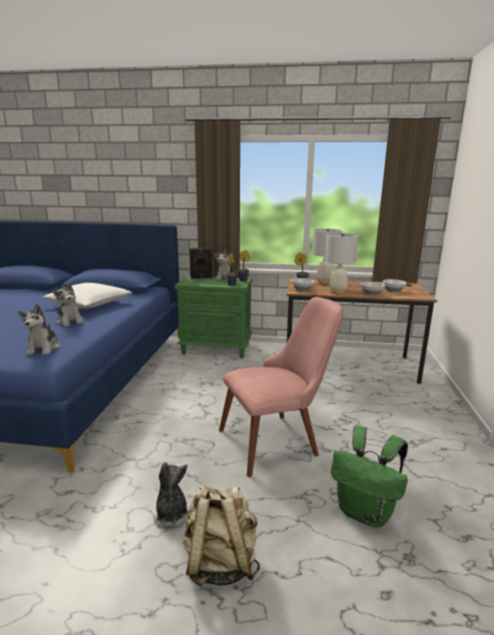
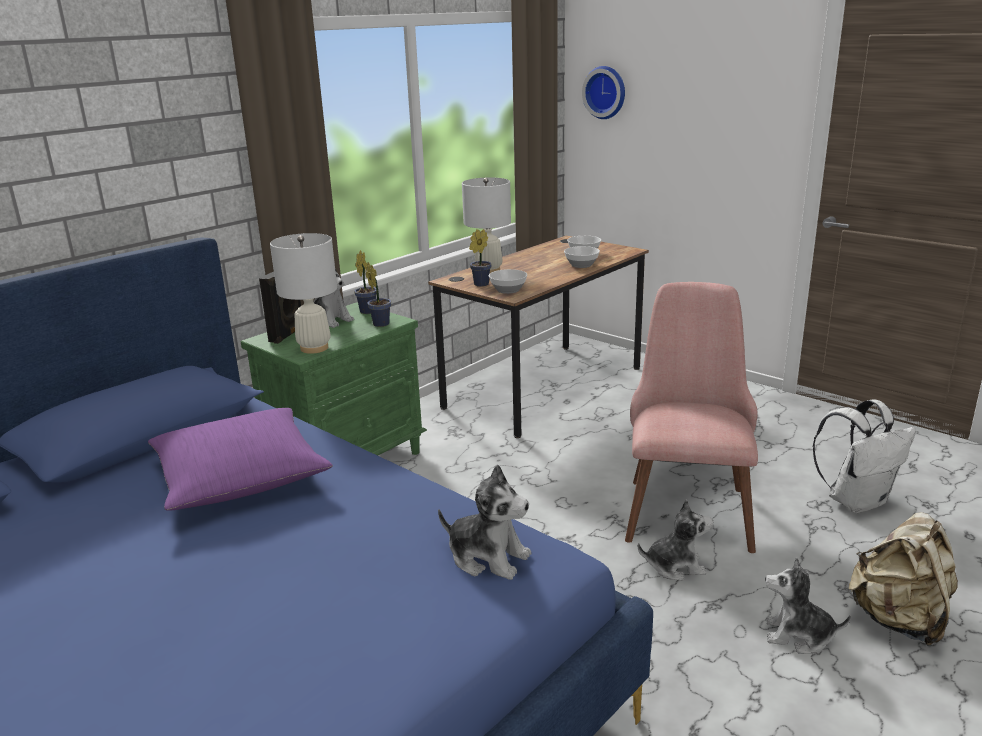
camera: 55 degrees left, 5 degrees up
white pillow [43,283,132,309] -> purple pillow [148,408,333,511]
plush toy [53,283,83,327] -> plush toy moved to [638,499,713,581]
white table lamp [325,232,359,294] -> white table lamp moved to [270,233,337,354]
green backpack [331,426,408,528] -> white backpack [813,400,916,513]
none -> wall clock [582,66,625,119]

